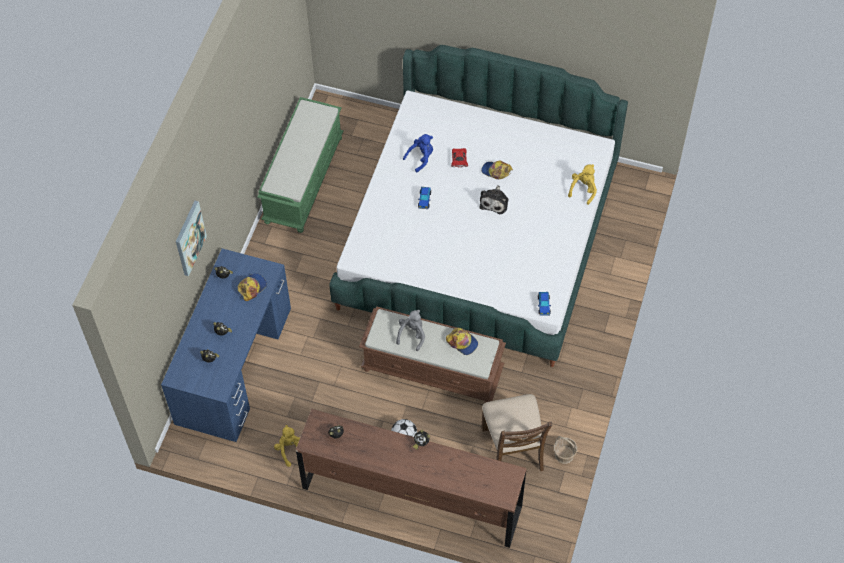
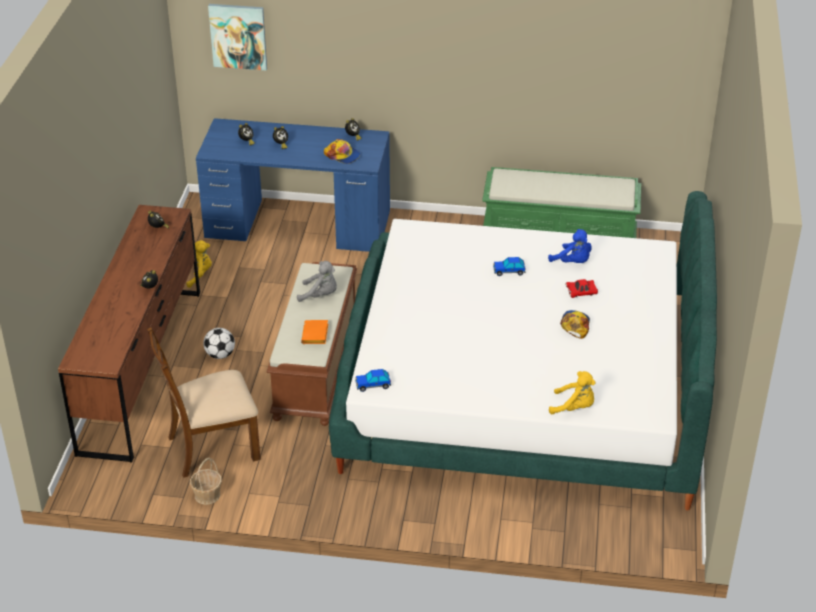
camera: 80 degrees right, 20 degrees down
picture [176,201,207,276] -> picture moved to [208,4,267,70]
cap [446,328,478,355] -> orange book [301,320,328,344]
plush toy [480,185,508,214] -> none

